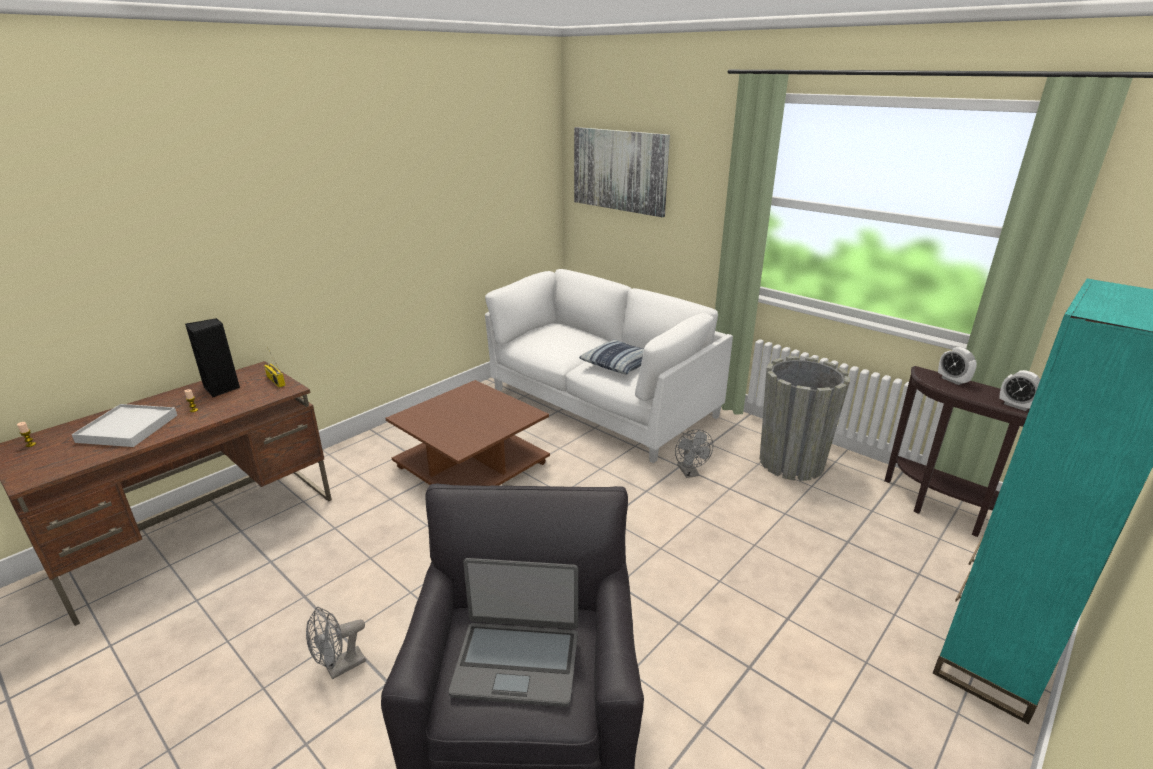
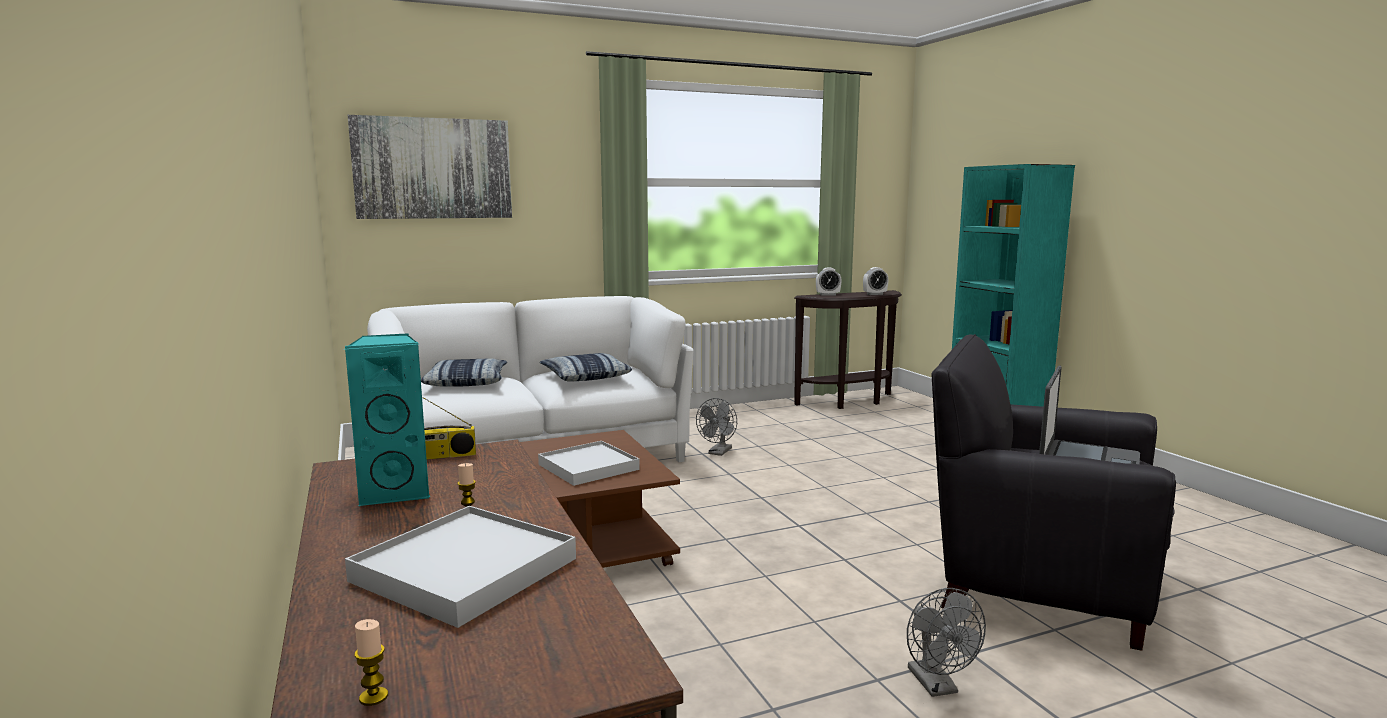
camera: 65 degrees left, 15 degrees down
black speaker [185,318,240,398] -> turquoise speaker [345,333,430,507]
grey fan [675,429,713,478] -> grey fan turned 105 degrees clockwise [696,398,737,456]
grey planter [760,356,850,481] -> none
none -> pillow [421,359,507,387]
none -> white tray [538,441,640,486]

